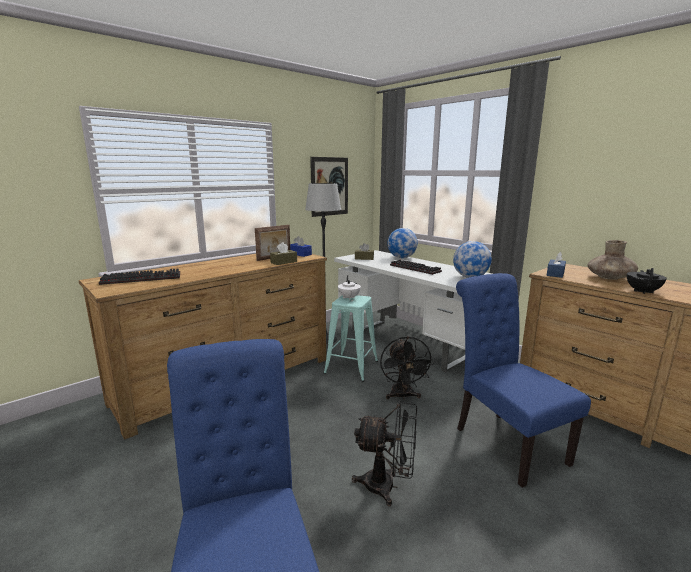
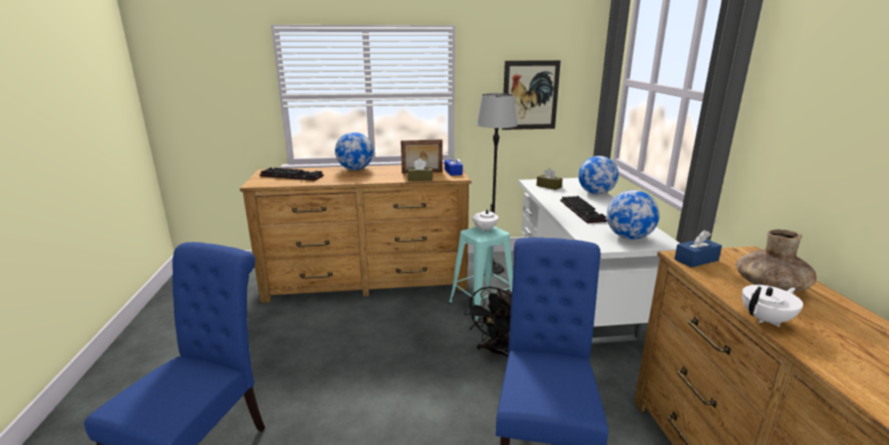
camera: 35 degrees right, 5 degrees up
black fan [352,400,417,506] -> none
black teapot [627,268,667,294] -> white teapot [742,285,803,327]
none -> globe [335,132,373,170]

